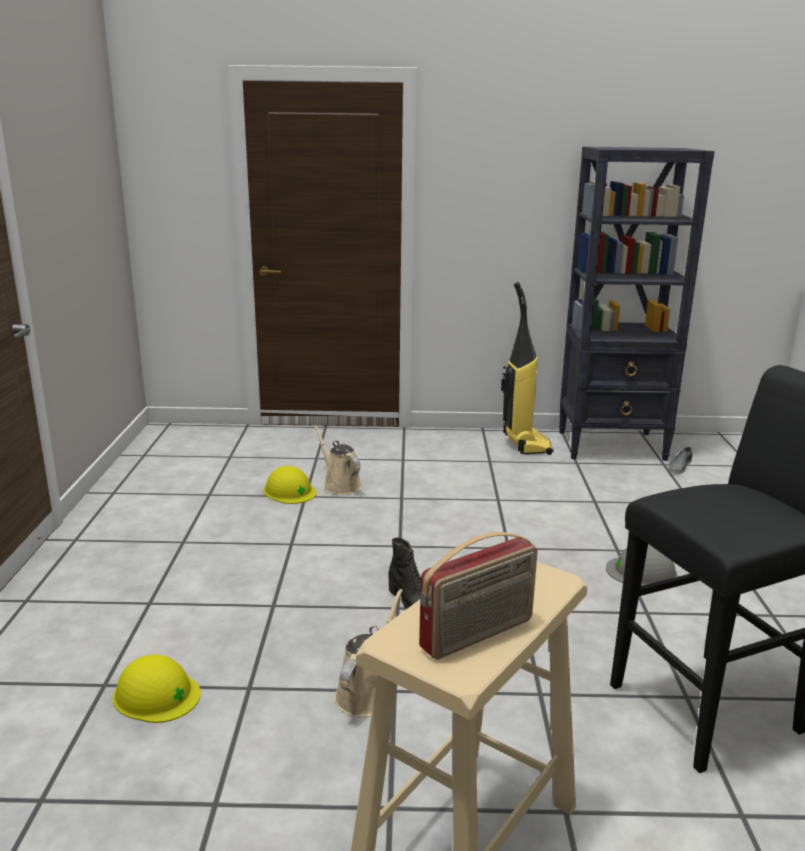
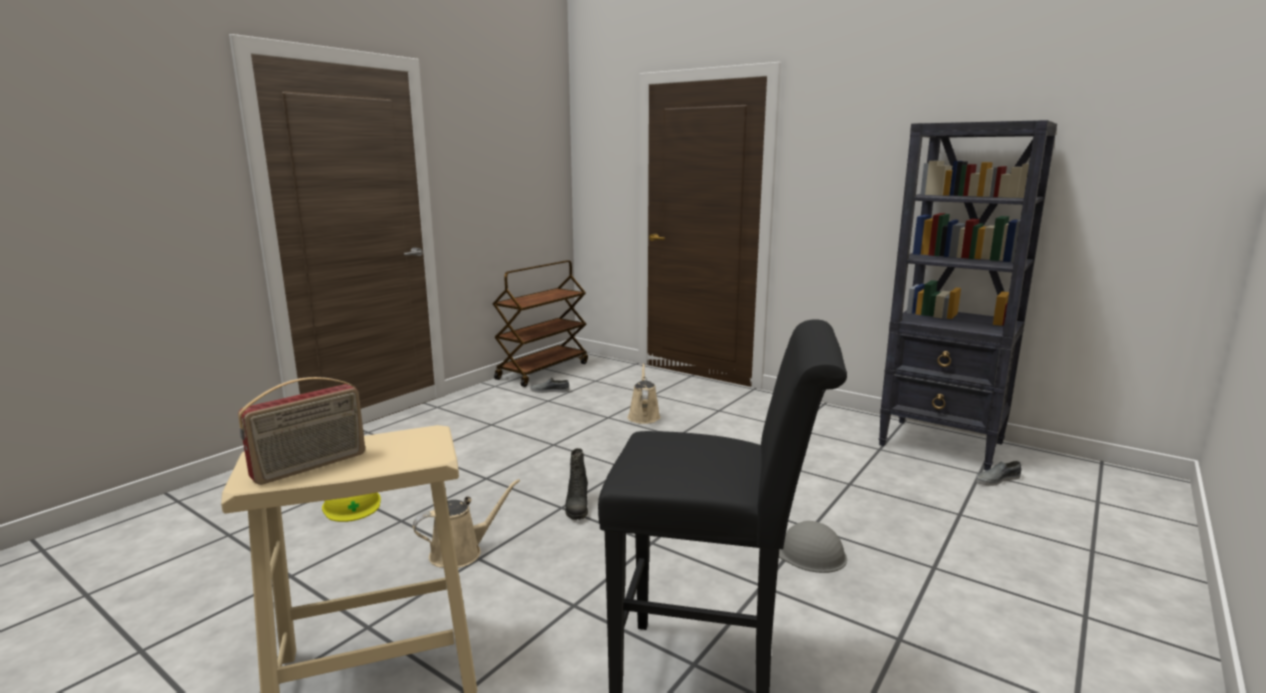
camera: 35 degrees right, 5 degrees down
yellow hard hat [263,466,317,504] -> none
radio [419,532,538,659] -> radio turned 45 degrees counterclockwise [238,377,365,485]
vacuum cleaner [501,282,554,455] -> none
none -> brown cart [493,260,588,387]
none -> grey shoe [531,378,569,393]

